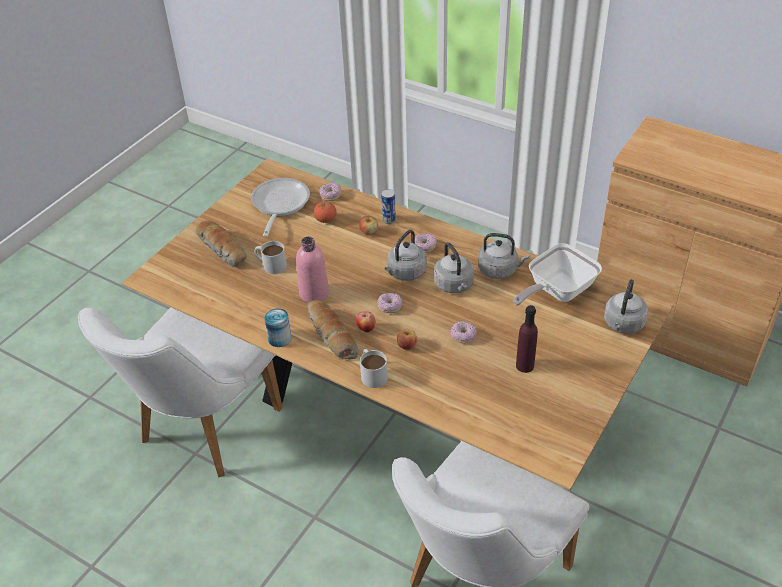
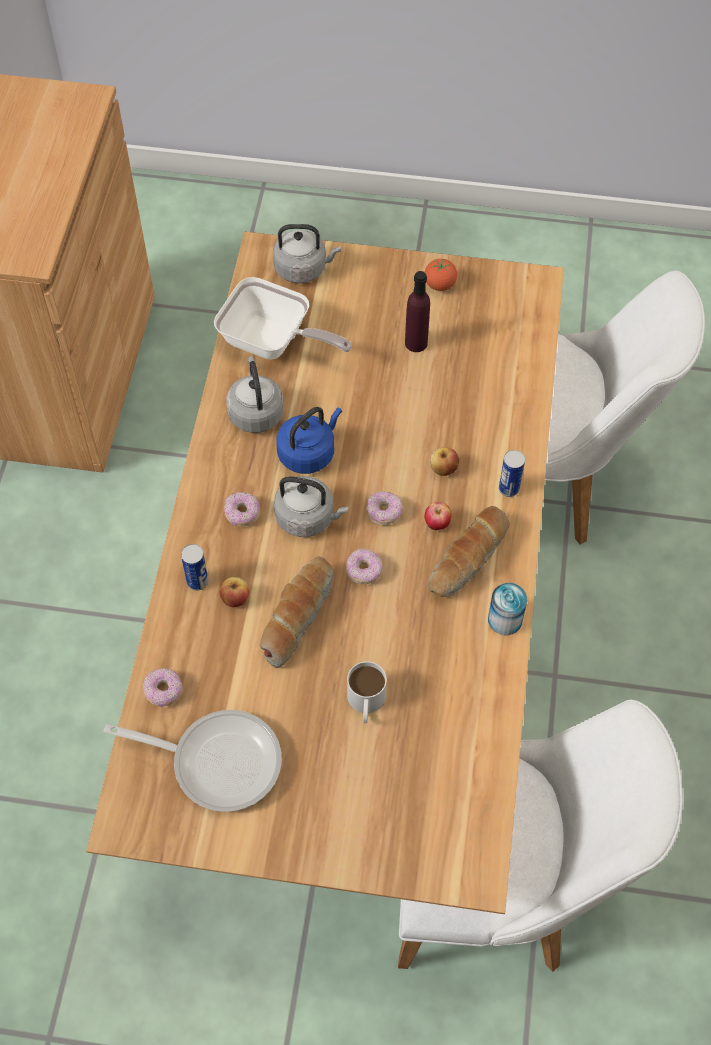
camera: 115 degrees left, 15 degrees up
bread [196,221,247,267] -> bread moved to [260,557,333,668]
frying pan [251,178,310,237] -> frying pan turned 150 degrees counterclockwise [104,710,282,812]
pink bottle [296,236,329,303] -> none
tomato [314,201,336,223] -> tomato moved to [425,259,457,291]
white mug [360,349,388,388] -> can [499,450,525,497]
grey kettle [434,242,474,293] -> blue kettle [276,407,342,474]
donut [450,321,477,344] -> donut moved to [346,549,383,584]

